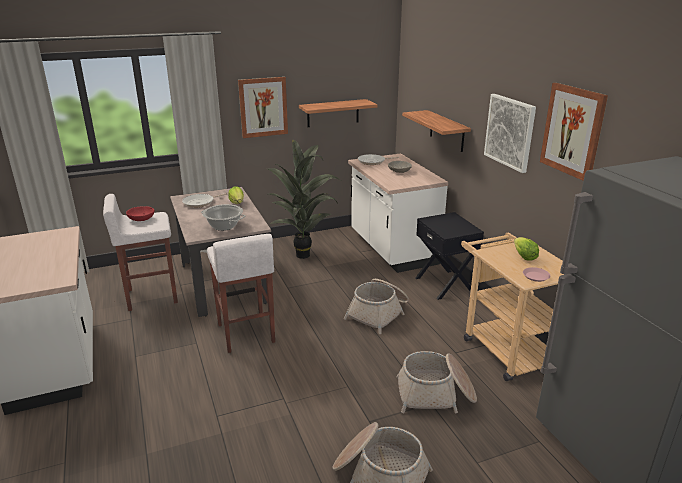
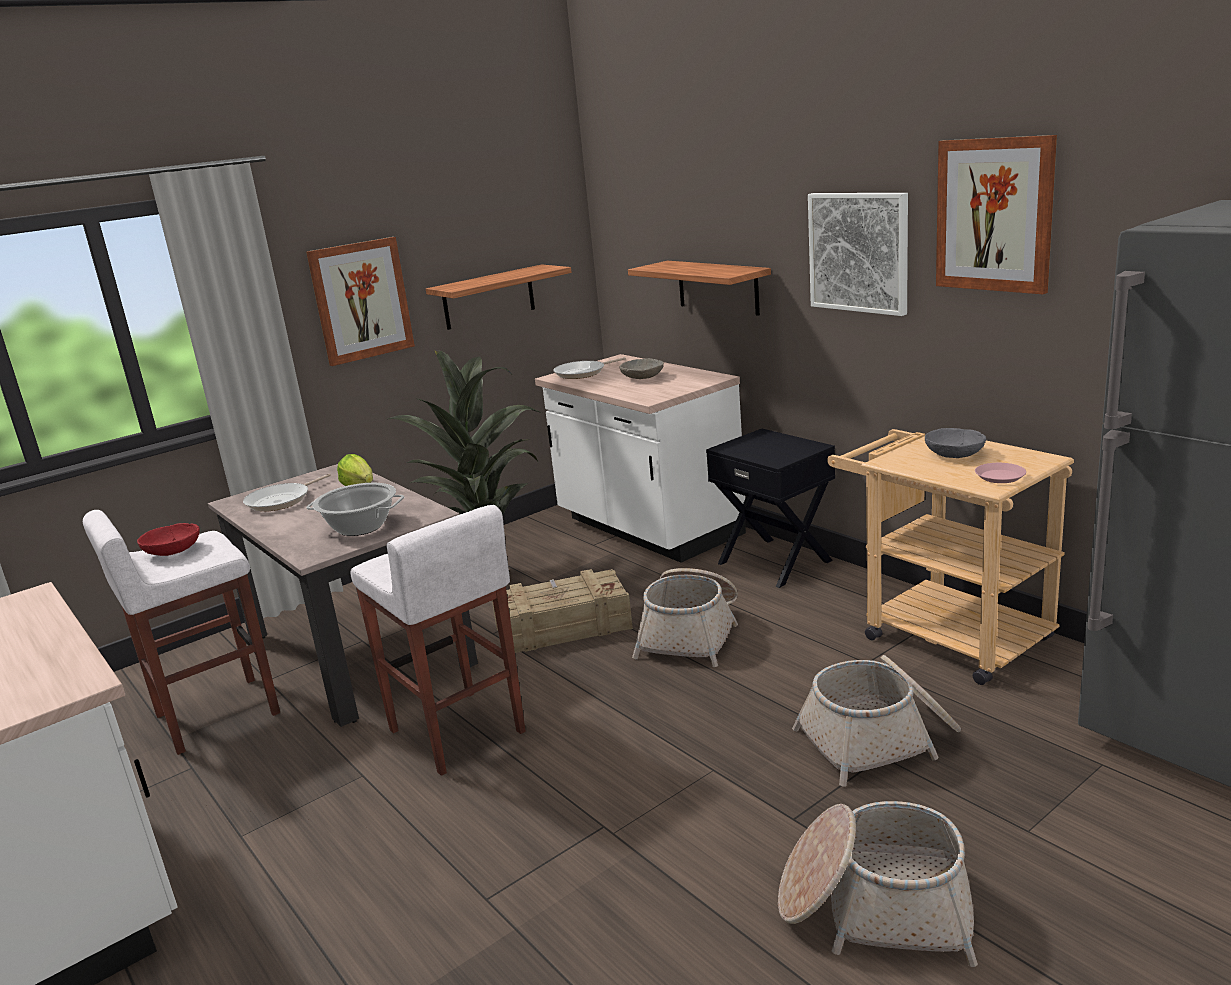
camera: 15 degrees left, 5 degrees down
lettuce [514,237,539,261] -> grey bowl [925,428,986,458]
none -> crate [492,569,633,653]

